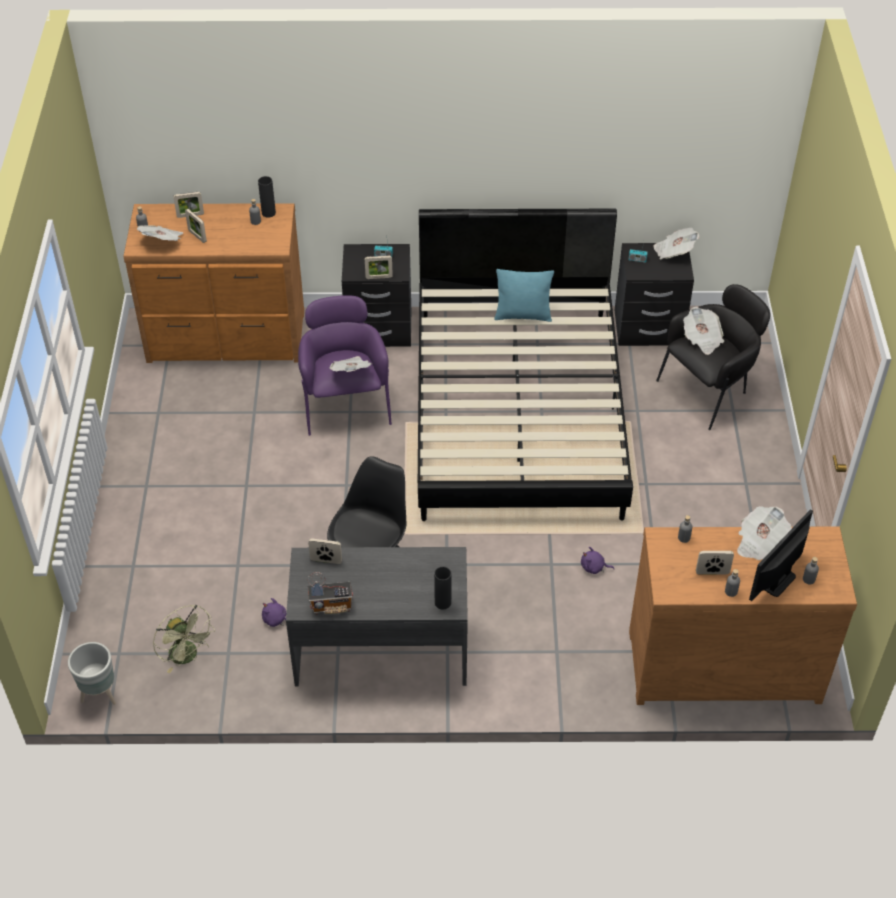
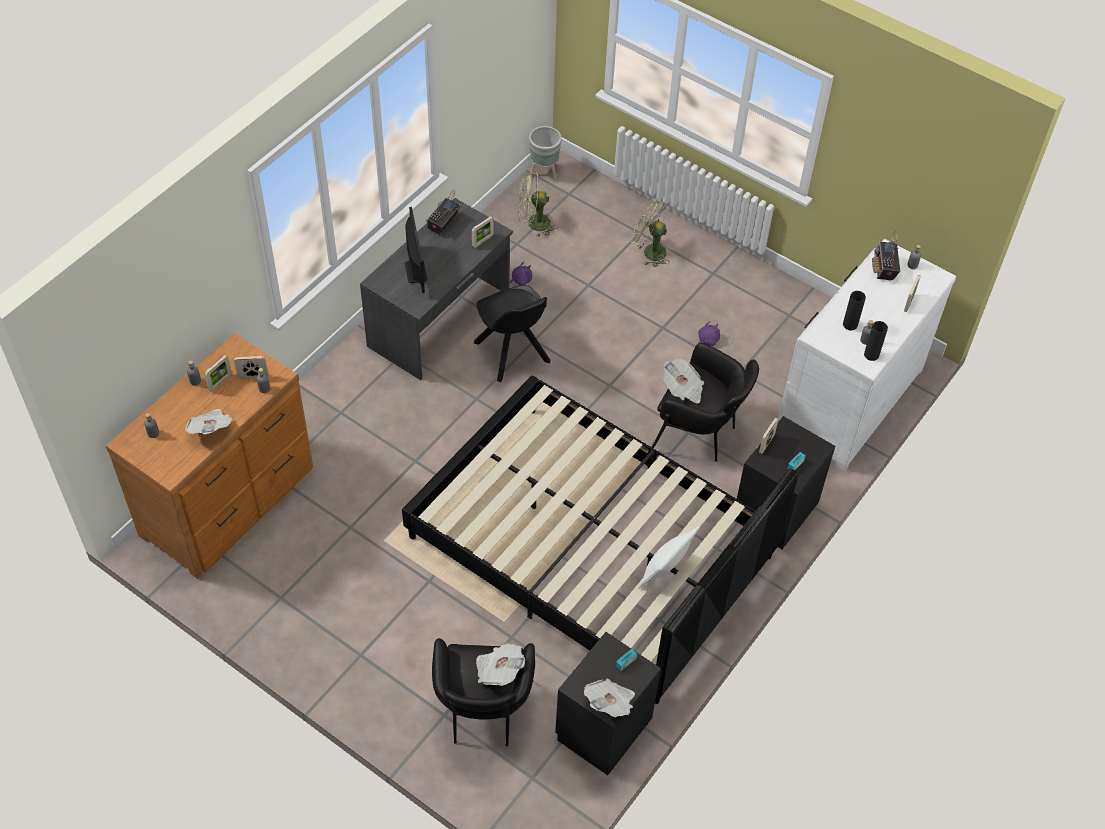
camera: 125 degrees right, 5 degrees up
brown dresser [123,203,304,363] -> white dresser [778,239,956,471]
newspaper [137,225,183,241] -> radio [872,232,900,281]
picture frame [185,209,207,243] -> picture frame moved to [234,356,268,379]
purple armchair [298,295,392,436] -> black armchair [652,343,759,462]
black vase [434,566,451,610] -> black vase moved to [843,291,866,330]
turquoise pillow [494,269,554,322] -> white pillow [638,526,700,589]
purple plush toy [581,547,614,574] -> purple plush toy moved to [698,321,720,346]
monitor [749,509,813,601] -> monitor moved to [405,207,427,293]
none -> green fan [631,199,670,267]

